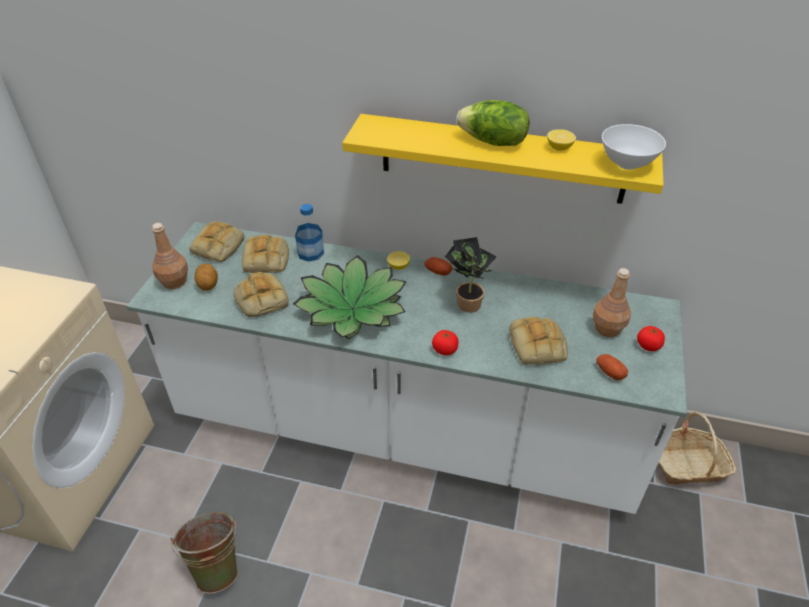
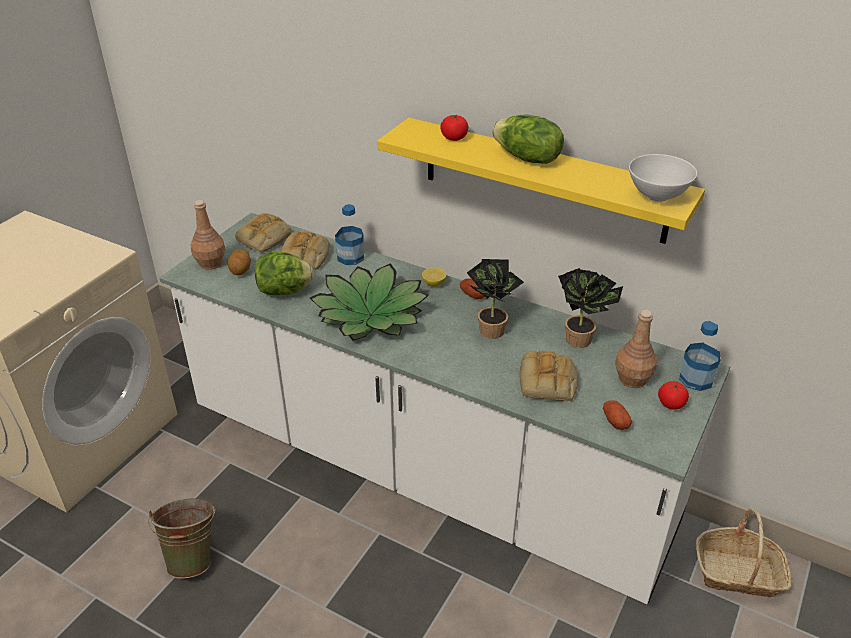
camera: 15 degrees right, 5 degrees down
bread [234,272,289,317] -> lettuce [255,251,313,295]
tomato [432,330,458,355] -> tomato moved to [441,115,468,141]
lemon [547,129,576,151] -> none
none -> potted plant [558,268,623,348]
none -> bottle [679,321,720,391]

